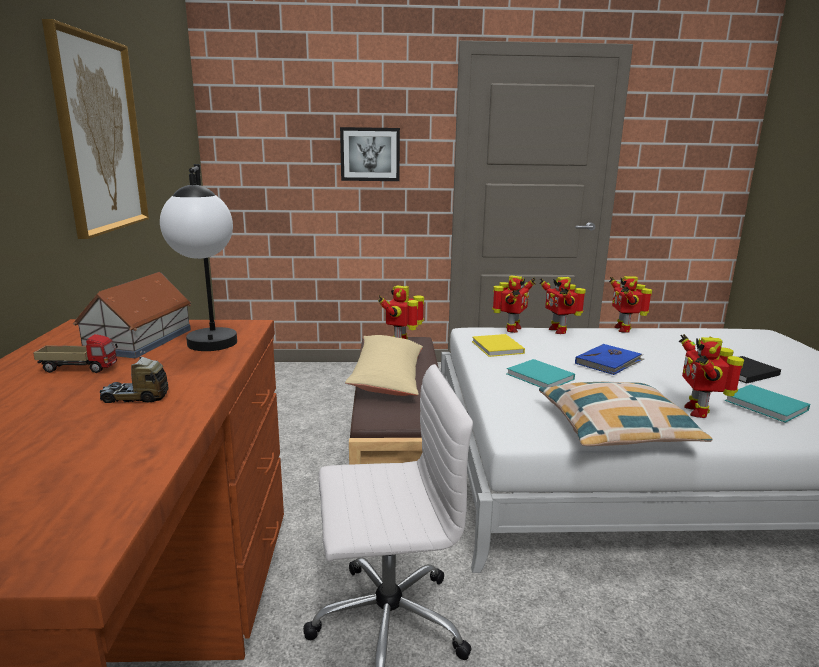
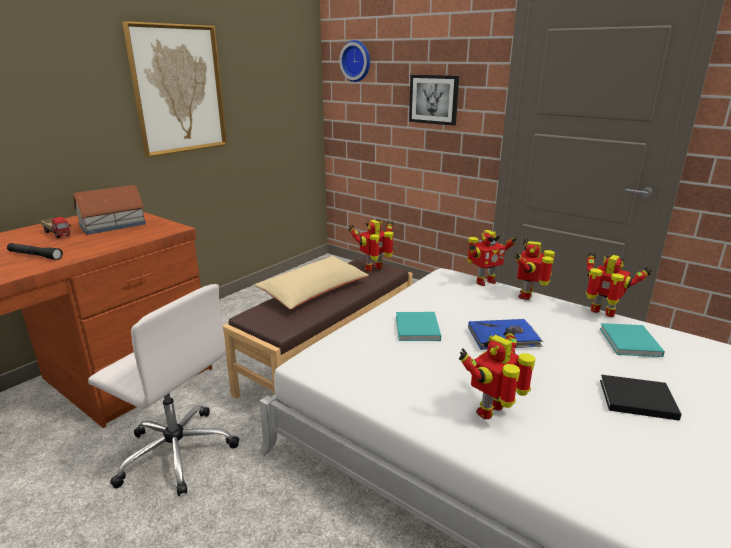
camera: 40 degrees right, 5 degrees up
toy truck [100,356,168,403] -> black flashlight [7,243,63,260]
table lamp [160,164,237,351] -> none
yellow book [472,334,525,357] -> none
pillow [539,382,713,446] -> none
toy robot [609,276,652,333] -> toy robot turned 90 degrees clockwise [586,252,652,317]
turquoise book [725,384,810,423] -> turquoise book moved to [600,323,665,357]
none -> wall clock [339,40,370,82]

